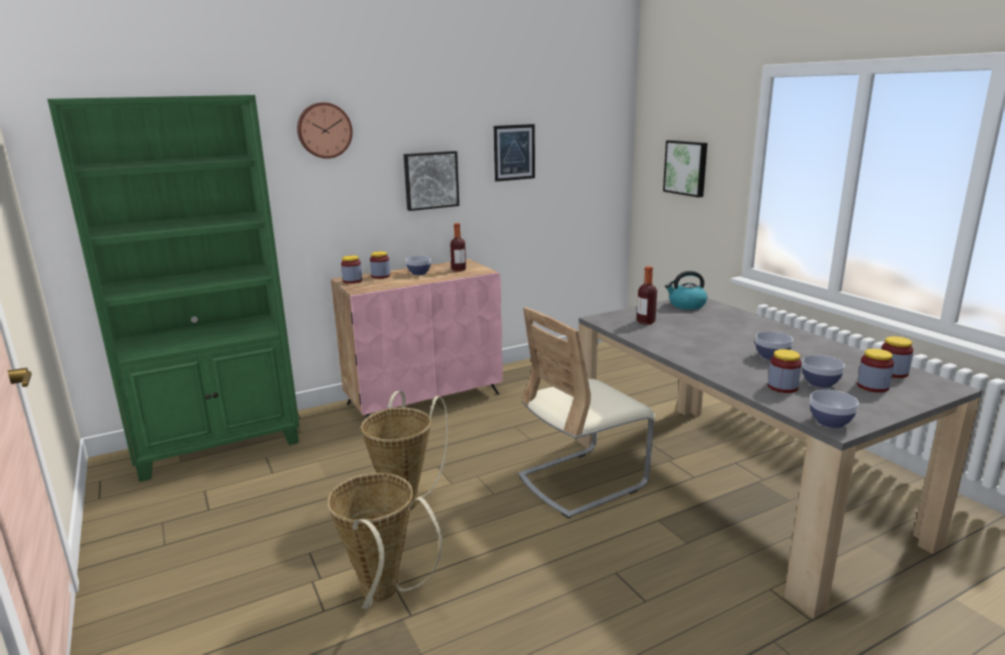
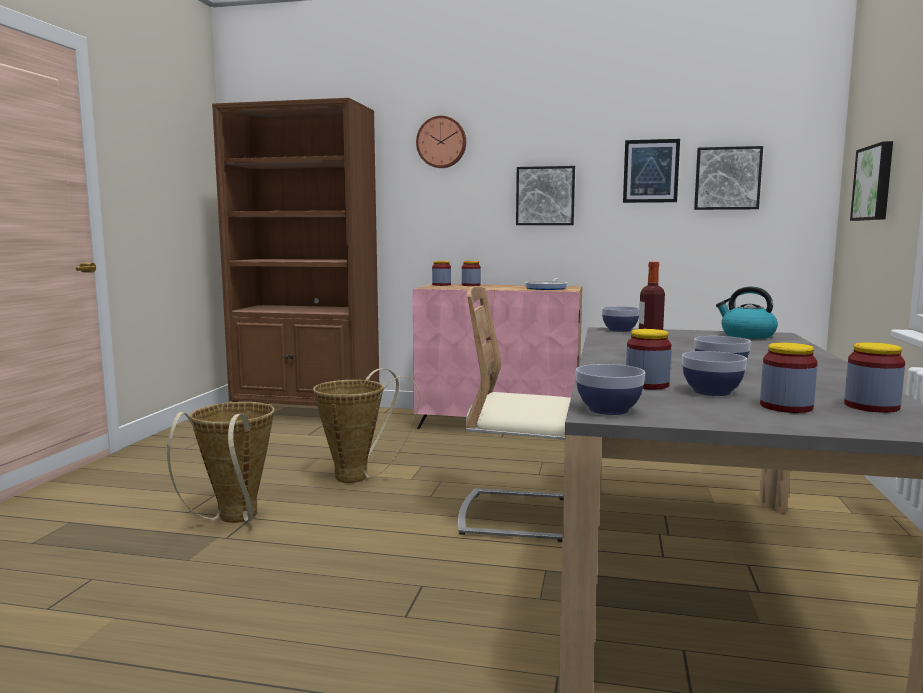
camera: 40 degrees right, 10 degrees down
green bookcase [47,95,300,482] -> brown bookcase [212,98,379,406]
bowl [406,256,431,275] -> bowl moved to [602,306,639,332]
bottle [450,223,466,272] -> frying pan [525,278,568,290]
none -> picture [694,146,763,210]

